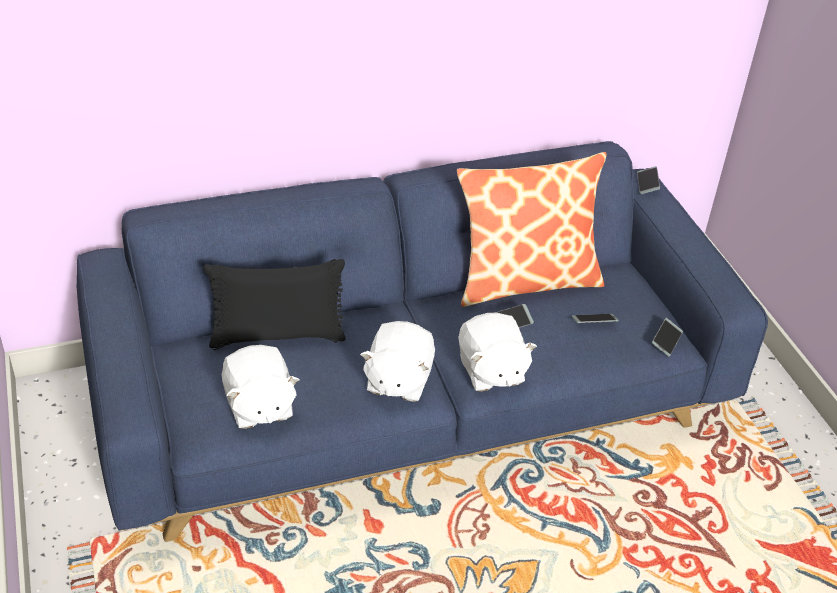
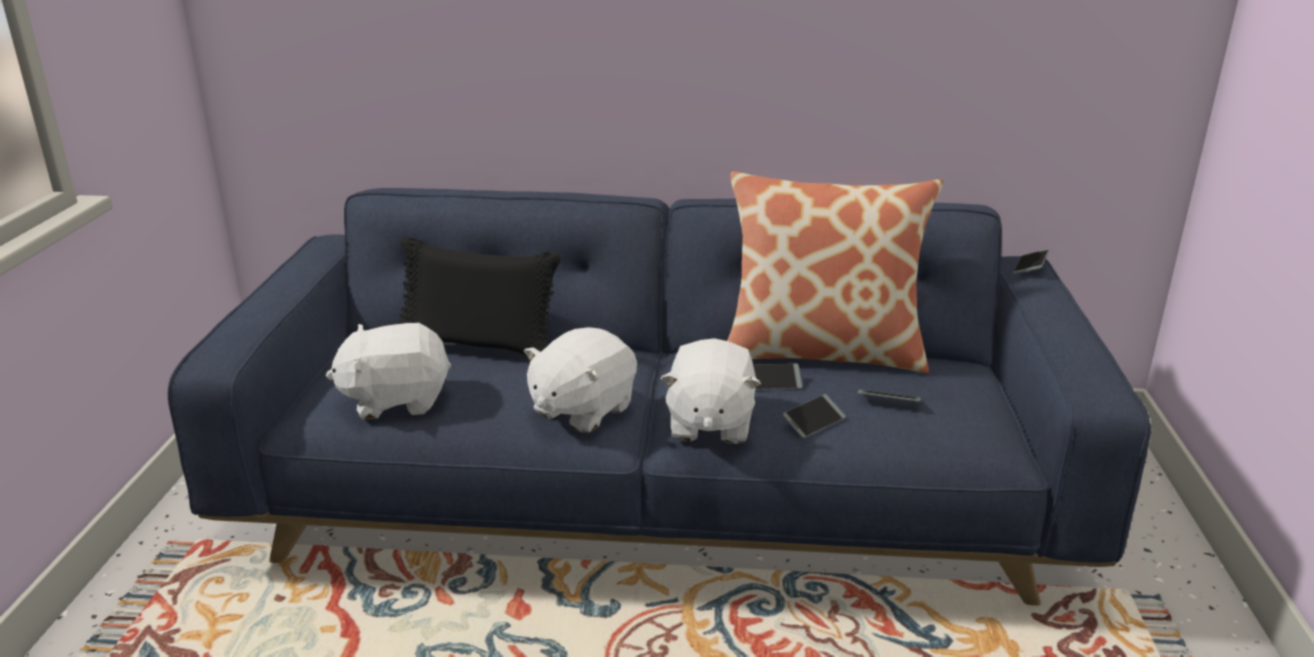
camera: 25 degrees right, 15 degrees down
white plush toy [222,345,299,429] -> white plush toy turned 75 degrees clockwise [326,323,451,420]
phone [652,318,683,357] -> phone moved to [783,394,846,438]

